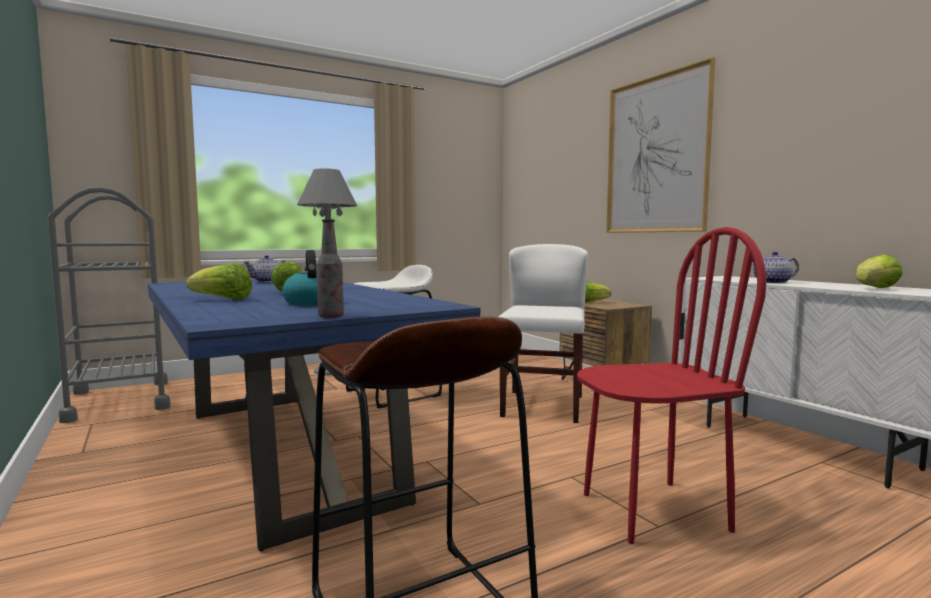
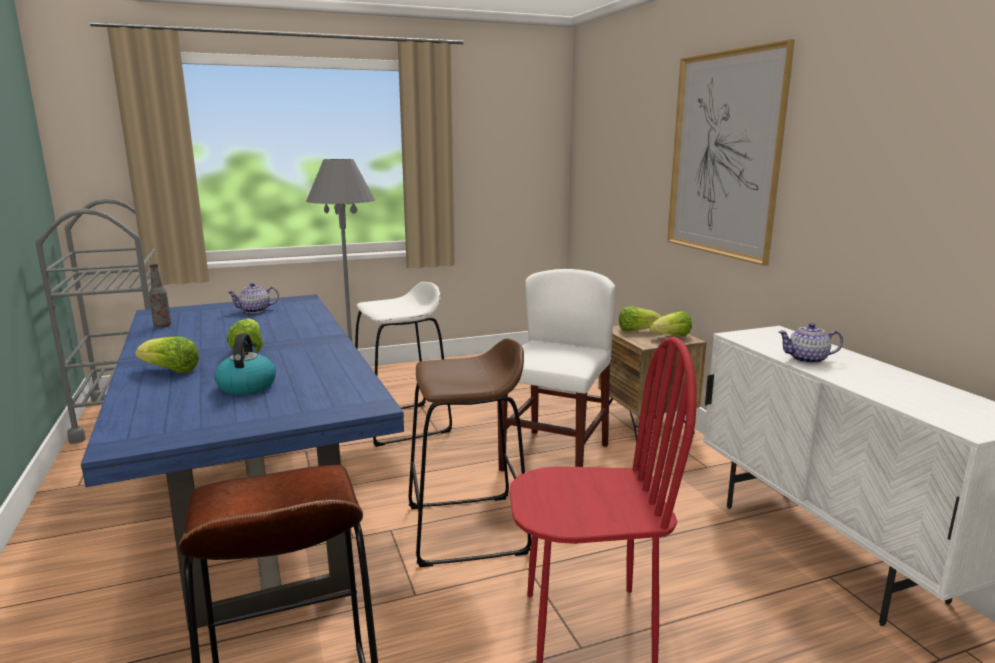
camera: 10 degrees right, 10 degrees up
bottle [317,219,344,318] -> bottle moved to [149,264,171,327]
lettuce [856,254,903,288] -> lettuce moved to [650,311,692,336]
none -> brown stool [408,338,531,567]

